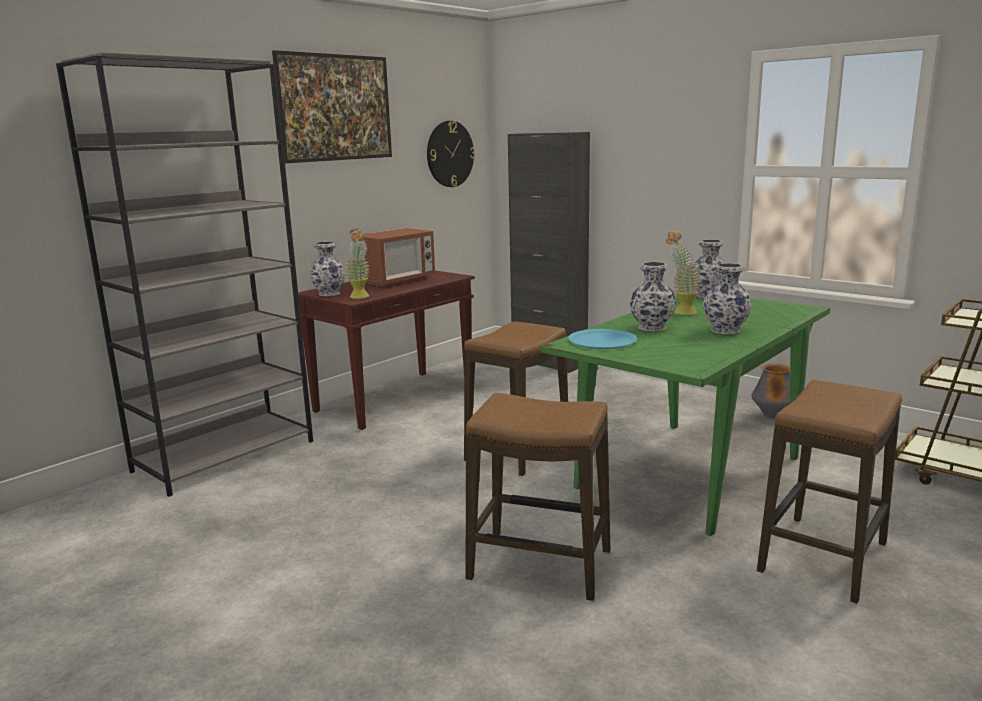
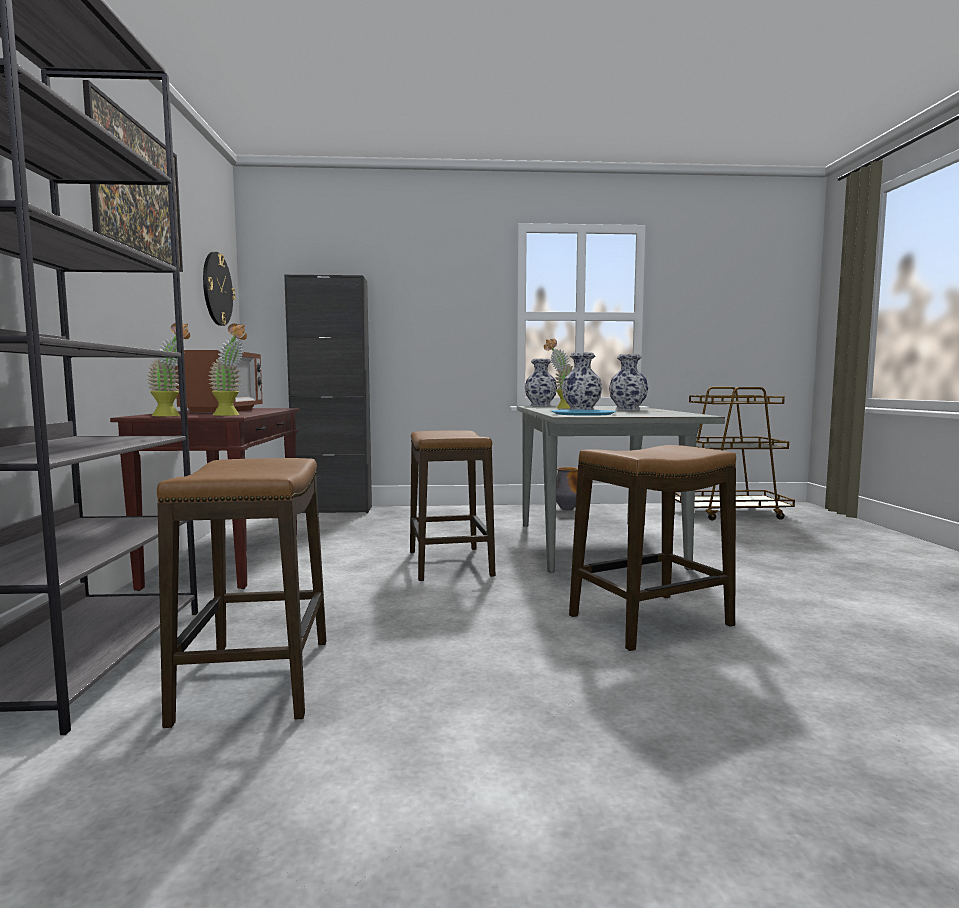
camera: 45 degrees left, 10 degrees down
vase [310,242,345,296] -> potted plant [147,323,190,417]
green dining table [541,296,830,536] -> grey dining table [517,406,725,572]
stool [757,380,902,603] -> stool moved to [157,458,326,728]

